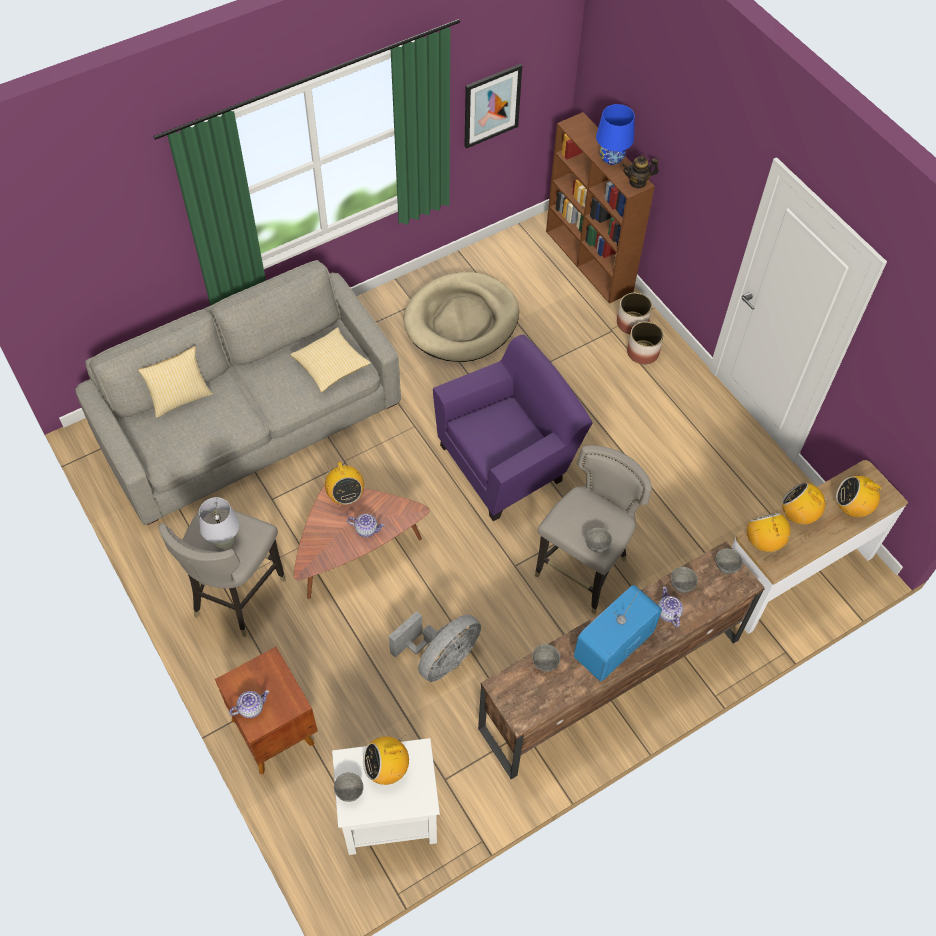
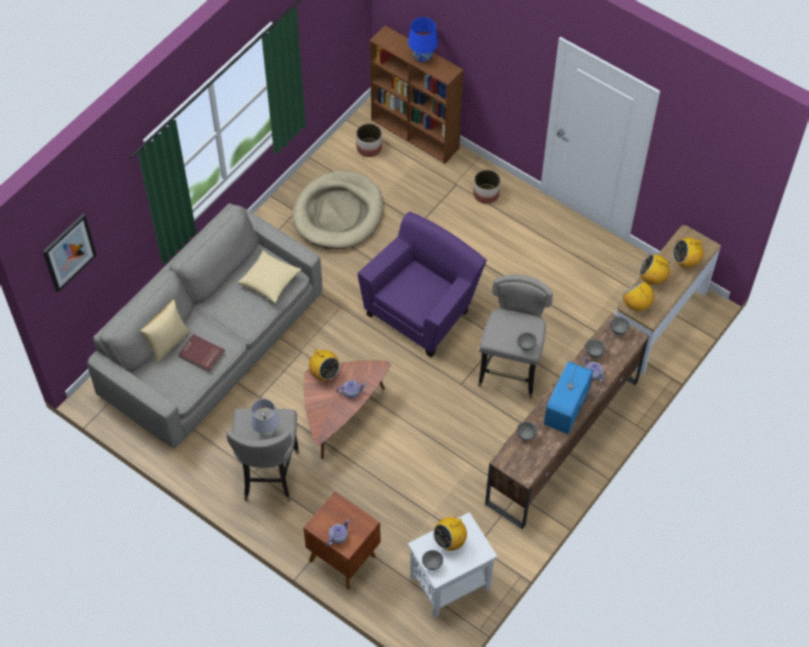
camera: 20 degrees left, 0 degrees up
grey fan [389,611,481,682] -> none
picture [464,64,522,149] -> picture moved to [43,214,97,292]
planter [617,293,652,334] -> planter moved to [356,123,382,157]
teapot [622,156,659,189] -> none
none -> red book [178,334,225,372]

